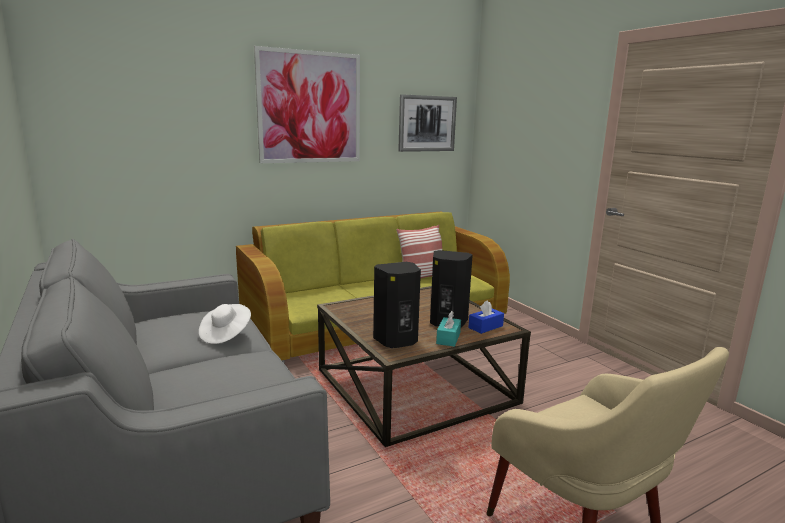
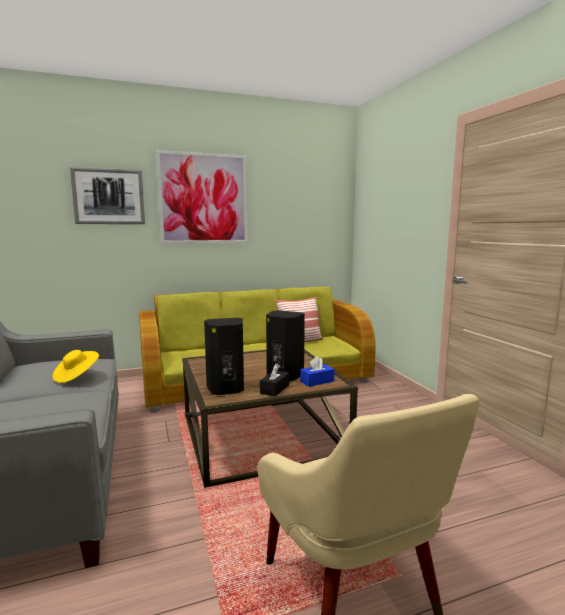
camera: 10 degrees right, 5 degrees down
white hat [199,304,251,344] -> yellow hat [52,350,99,383]
picture [398,94,457,152] -> picture moved to [70,167,145,224]
turquoise tissue box [436,311,461,347] -> black tissue box [260,363,289,396]

